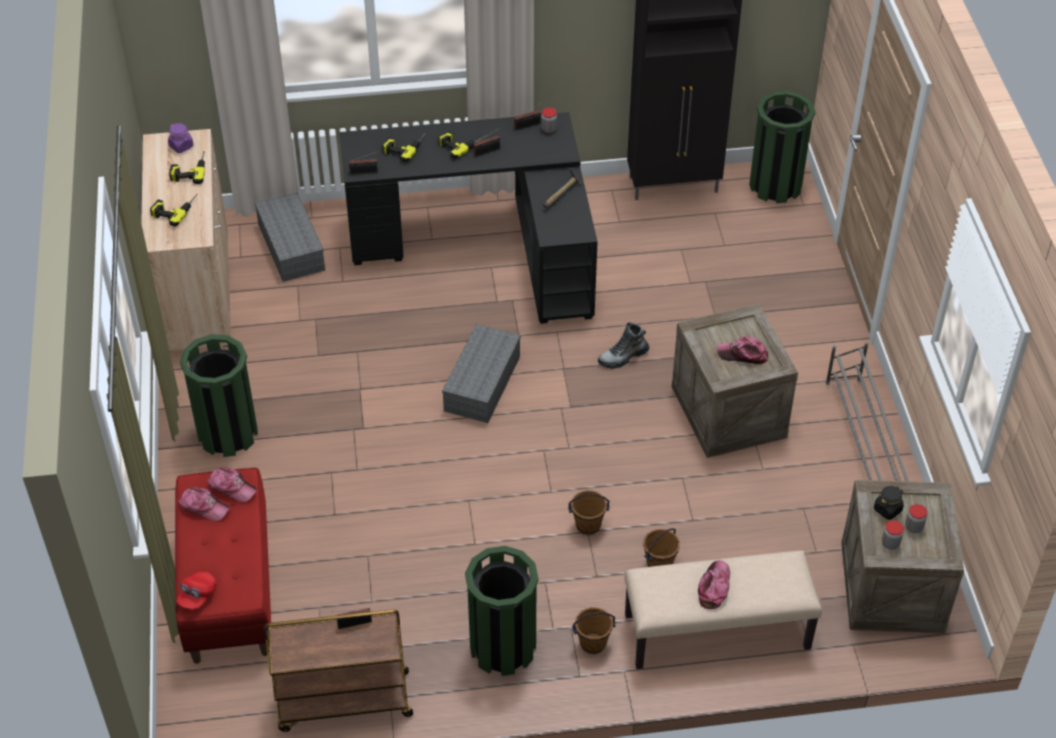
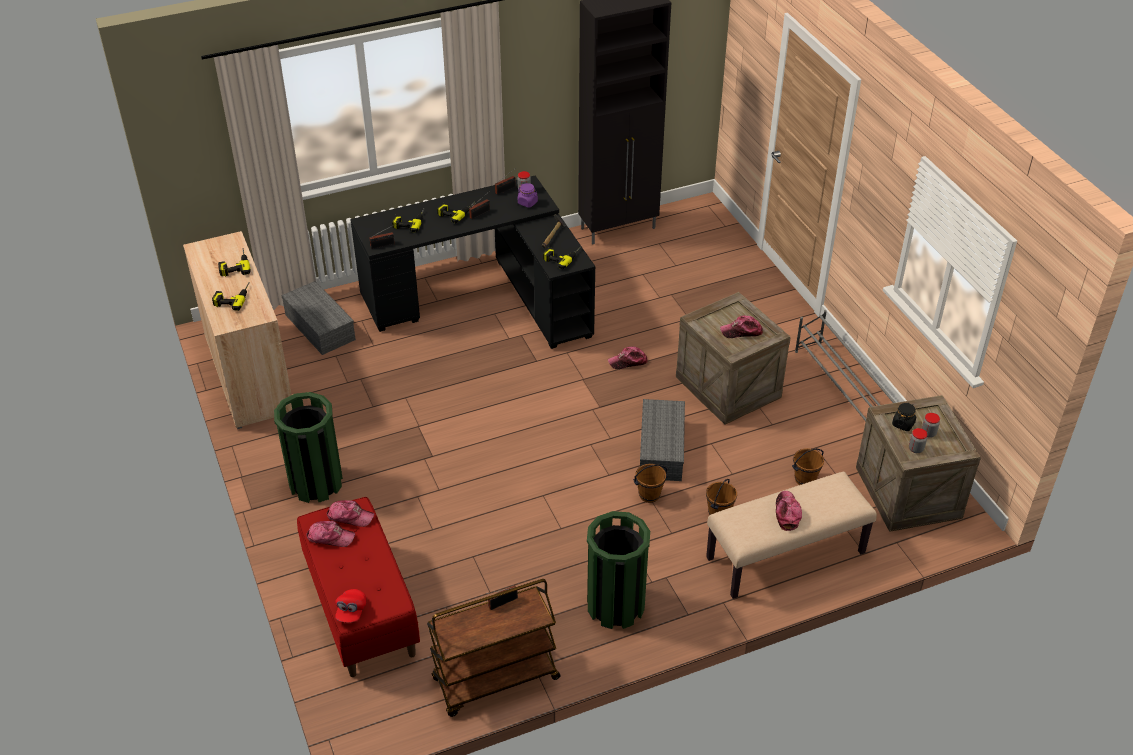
camera: 15 degrees left, 5 degrees down
purple jar [168,123,193,153] -> purple jar moved to [518,183,538,208]
grey storage box [442,324,521,423] -> grey storage box moved to [640,399,685,481]
brown bucket [572,607,616,654] -> brown bucket moved to [792,448,824,485]
boot [598,322,650,369] -> cap [608,346,648,369]
green trash can [749,91,815,203] -> none
none -> power drill [543,246,582,270]

